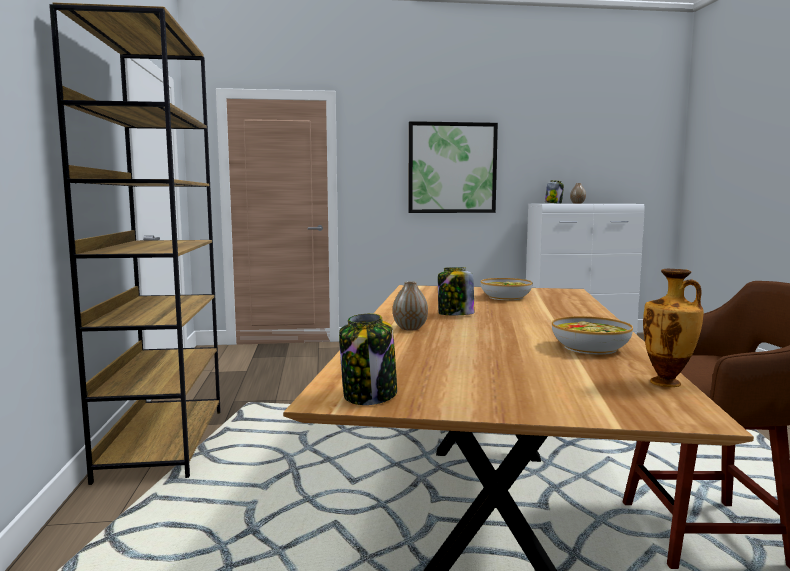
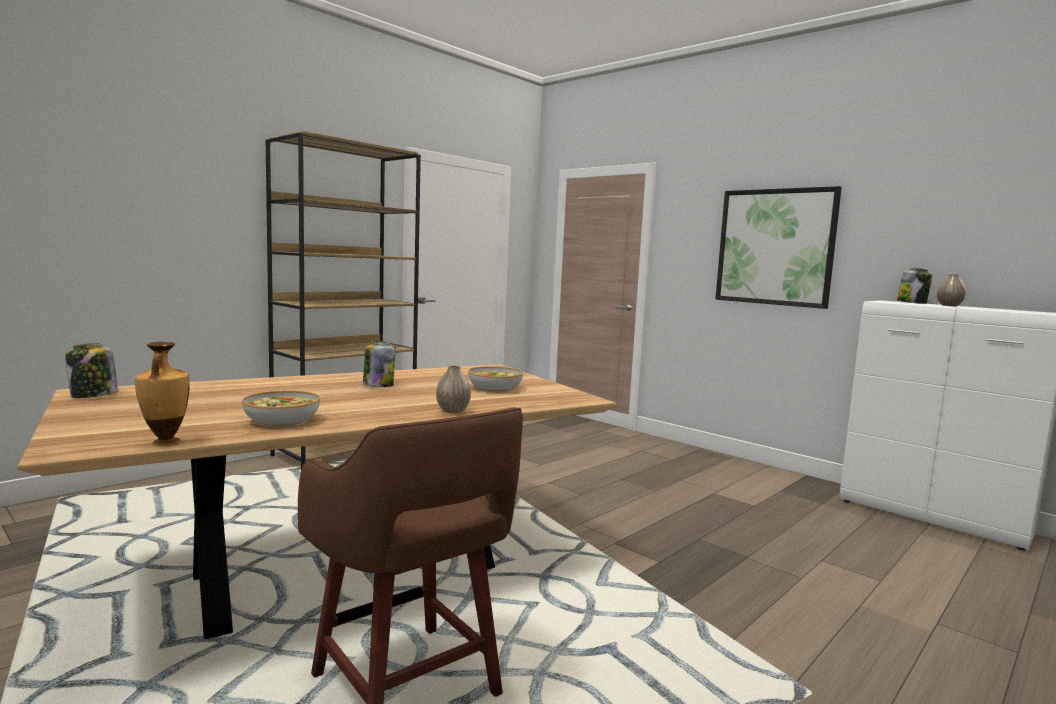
camera: 50 degrees right, 0 degrees up
vase [393,281,428,330] -> vase moved to [436,365,471,413]

